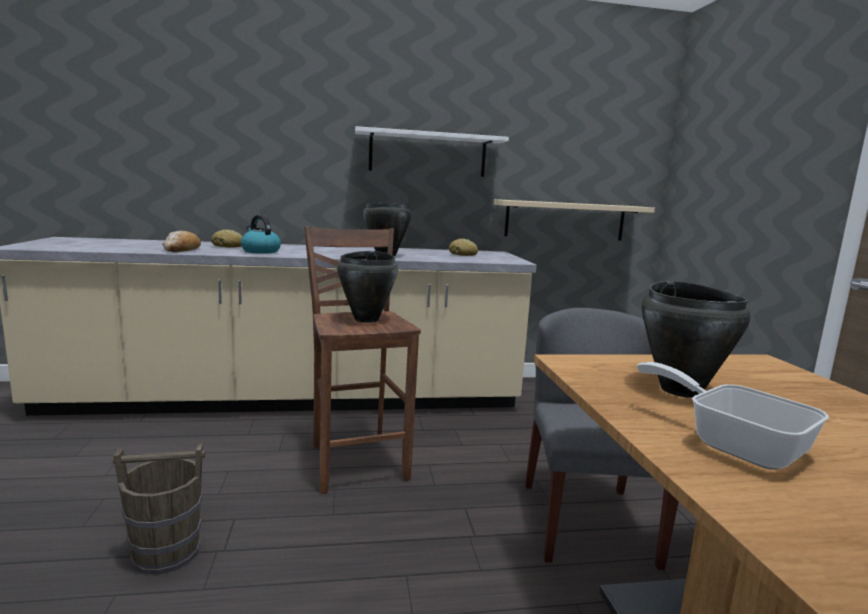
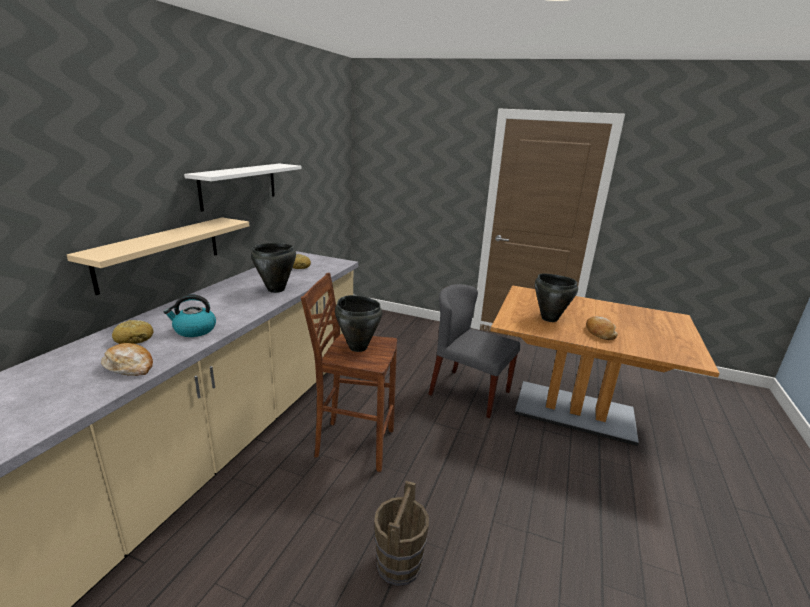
camera: 60 degrees left, 10 degrees up
beige shelf [494,199,655,240] -> beige shelf moved to [67,218,249,295]
frying pan [637,362,829,470] -> bread [586,316,618,340]

